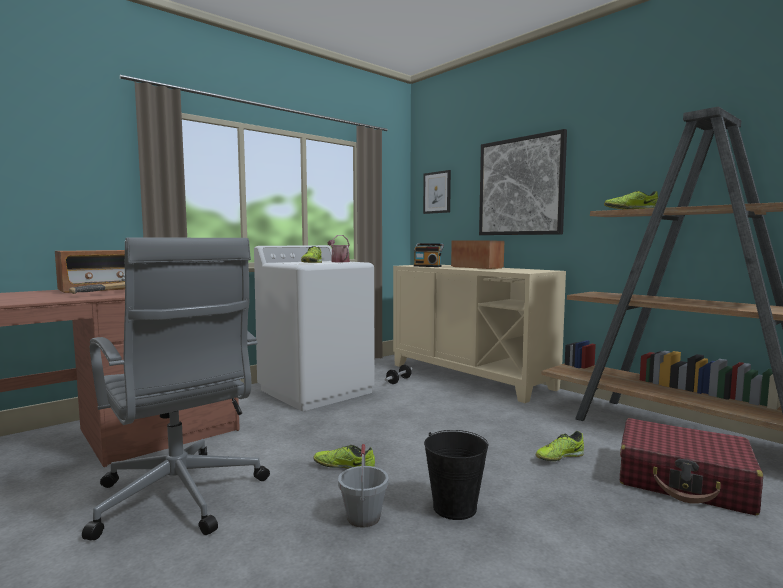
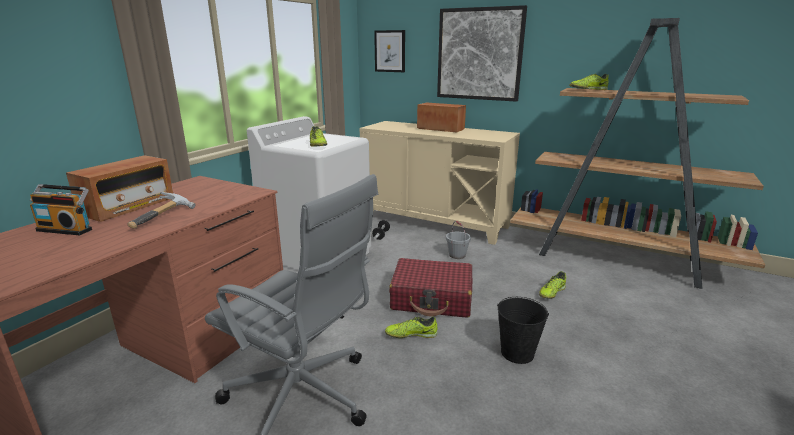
camera: 20 degrees left, 15 degrees up
watering can [327,235,350,262] -> none
grey bucket [338,444,389,528] -> grey bucket moved to [446,221,471,259]
radio [414,243,444,267] -> radio moved to [30,184,92,235]
red suitcase [620,418,763,515] -> red suitcase moved to [389,258,472,318]

